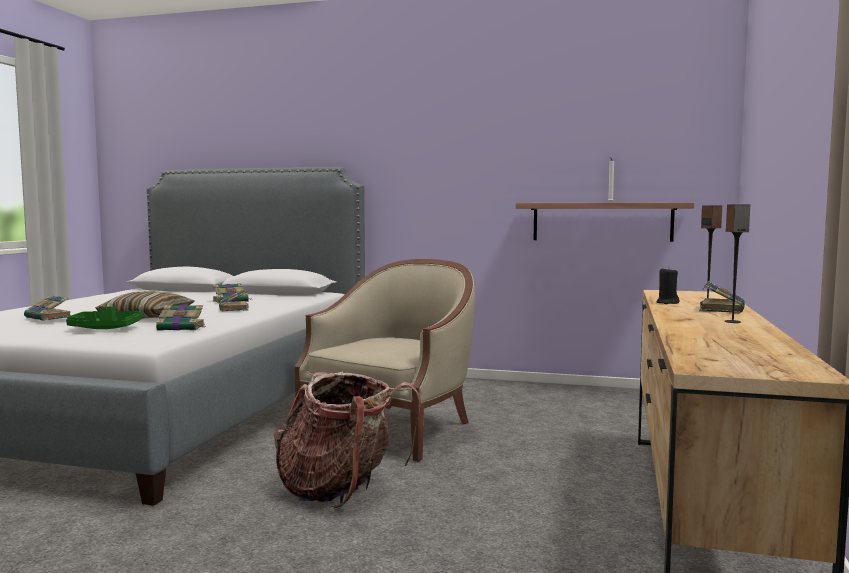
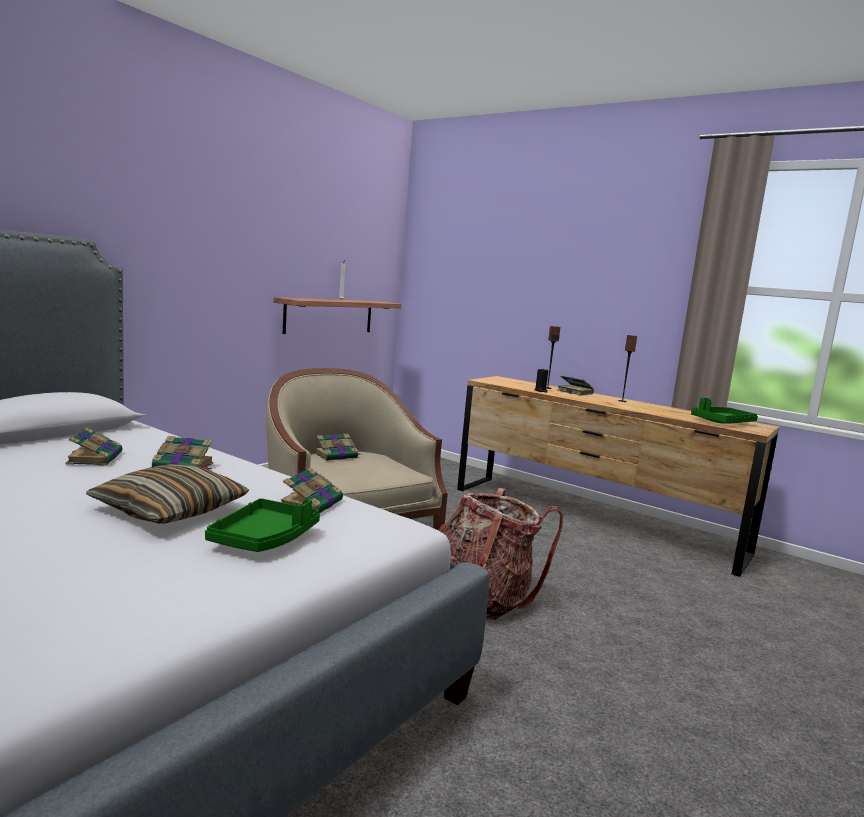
camera: 70 degrees left, 5 degrees up
book [24,295,71,321] -> book moved to [315,434,362,461]
none -> green tray [691,398,758,424]

